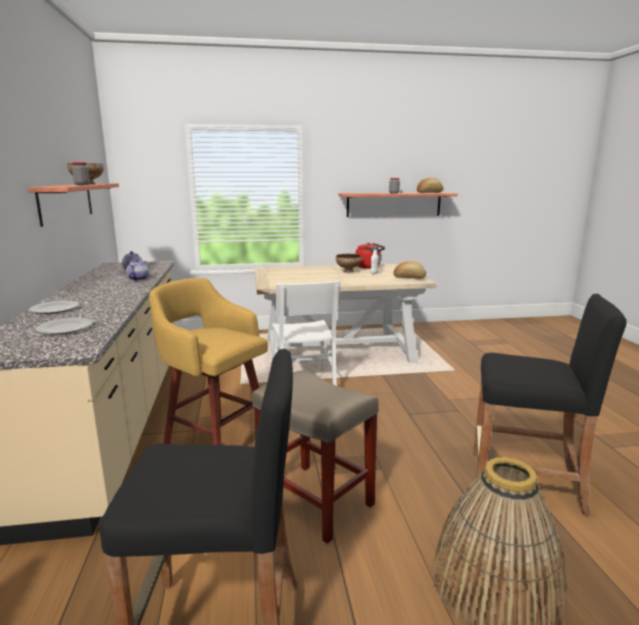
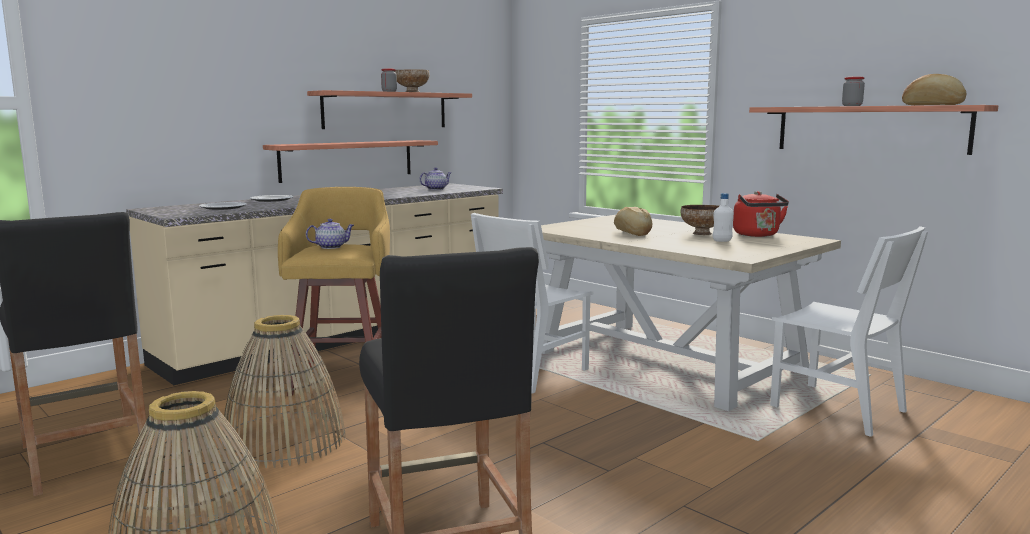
camera: 55 degrees right, 5 degrees down
teapot [126,259,149,281] -> teapot moved to [306,219,354,249]
beige stool [252,370,379,544] -> basket [222,315,346,468]
bread [393,261,426,279] -> bread moved to [614,207,652,236]
none -> shelf [263,140,438,183]
none -> white chair [770,226,928,437]

